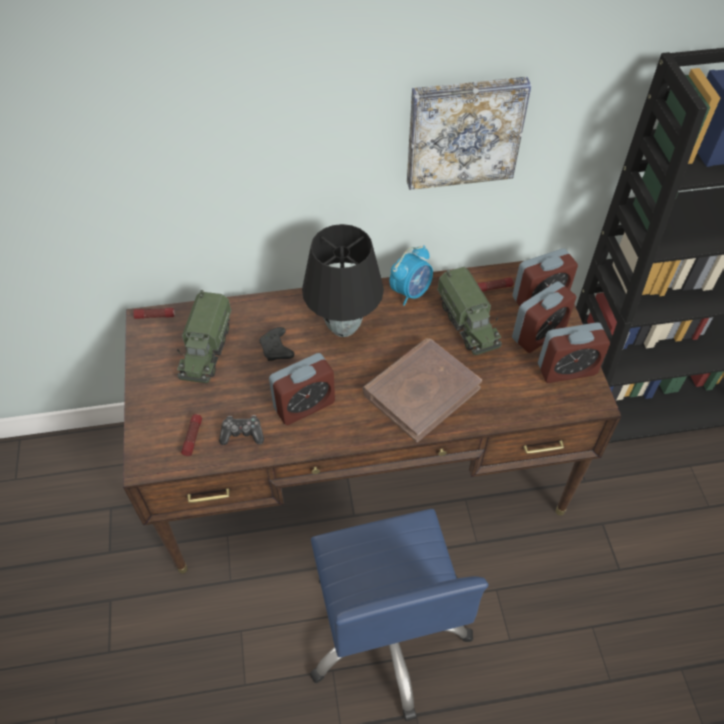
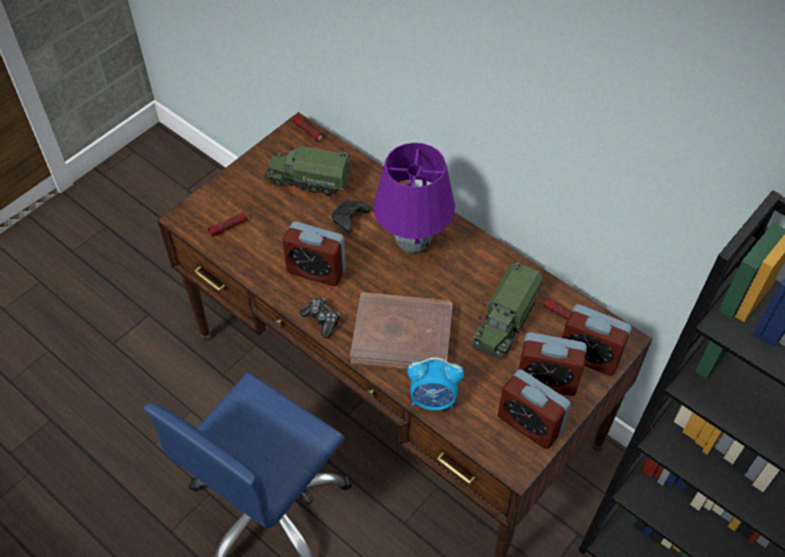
camera: 50 degrees right, 0 degrees up
toy truck [177,290,231,383] -> toy truck turned 45 degrees clockwise [264,146,351,195]
game controller [219,415,264,445] -> game controller moved to [300,298,340,338]
black table lamp [302,224,384,337] -> purple table lamp [373,143,455,254]
alarm clock [390,245,433,306] -> alarm clock moved to [407,357,464,411]
picture [407,77,532,190] -> none

